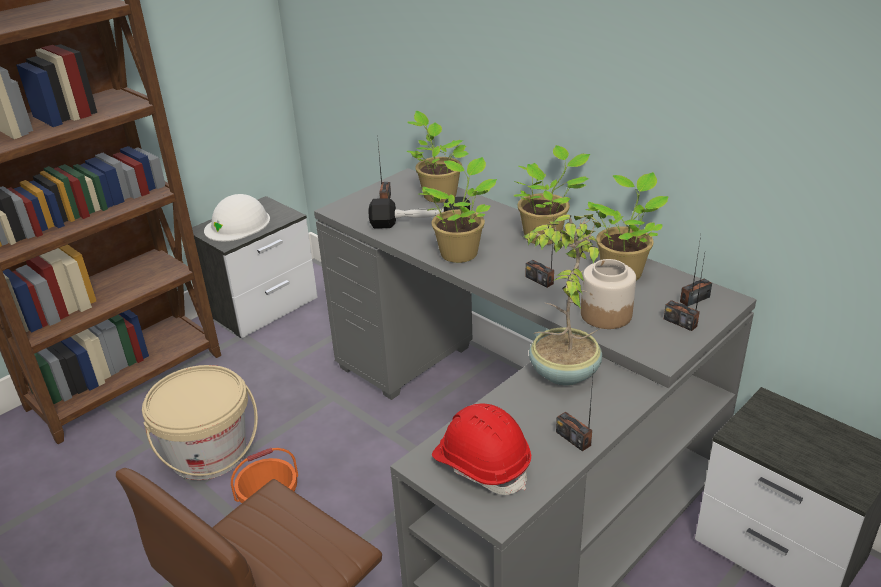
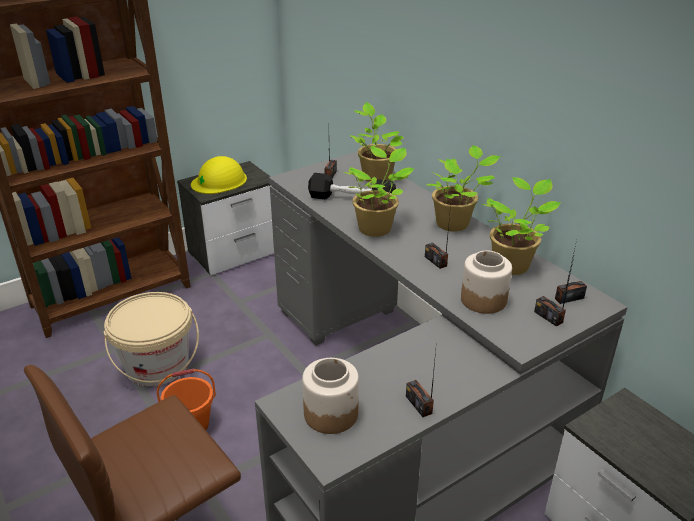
camera: 10 degrees right, 0 degrees up
white hard hat [204,194,270,241] -> yellow hard hat [191,156,247,194]
red hard hat [432,404,531,495] -> jar [302,358,359,434]
potted plant [523,214,602,386] -> none

